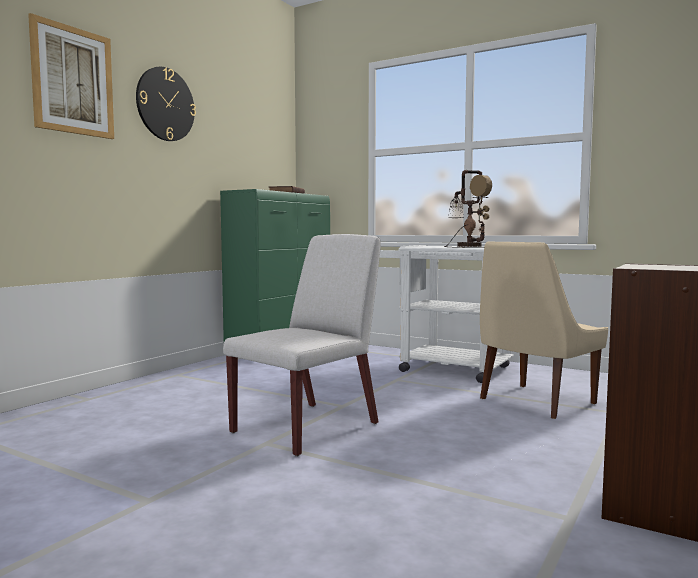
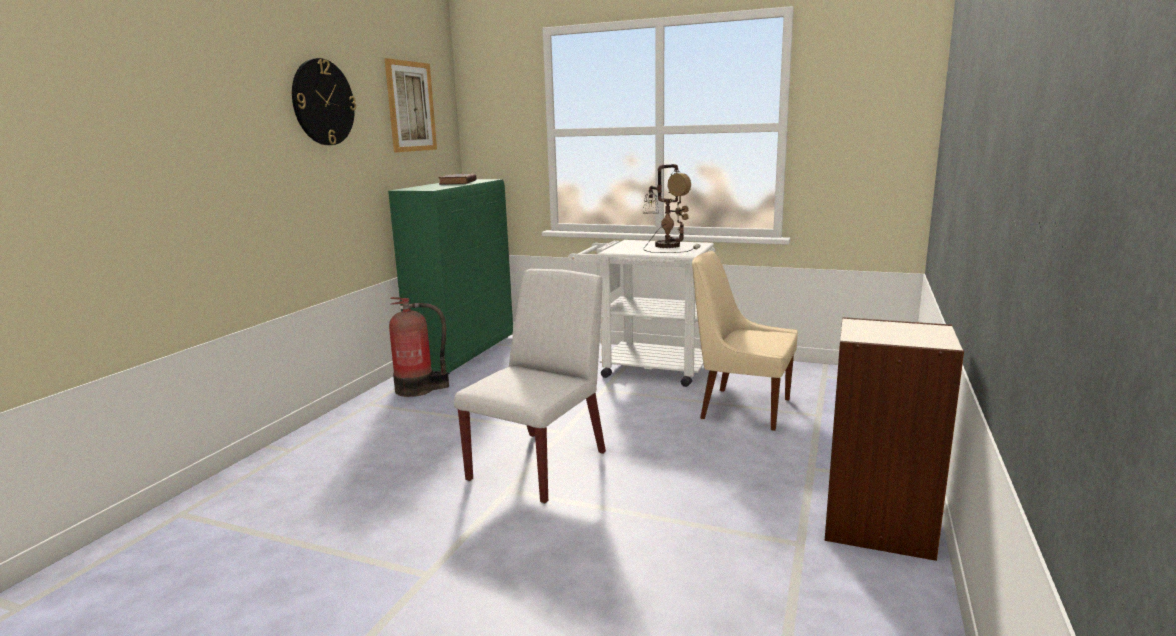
camera: 10 degrees left, 10 degrees up
picture [28,13,114,139] -> picture moved to [384,58,437,152]
beige chair [480,242,608,419] -> beige chair turned 75 degrees clockwise [692,251,798,431]
none -> fire extinguisher [389,297,449,397]

